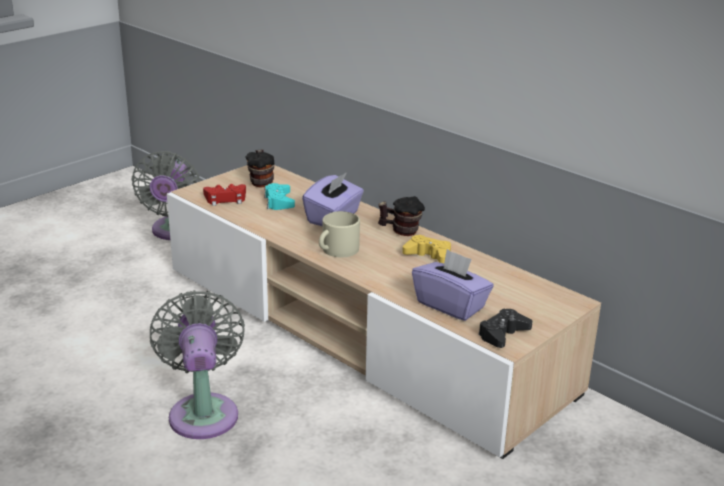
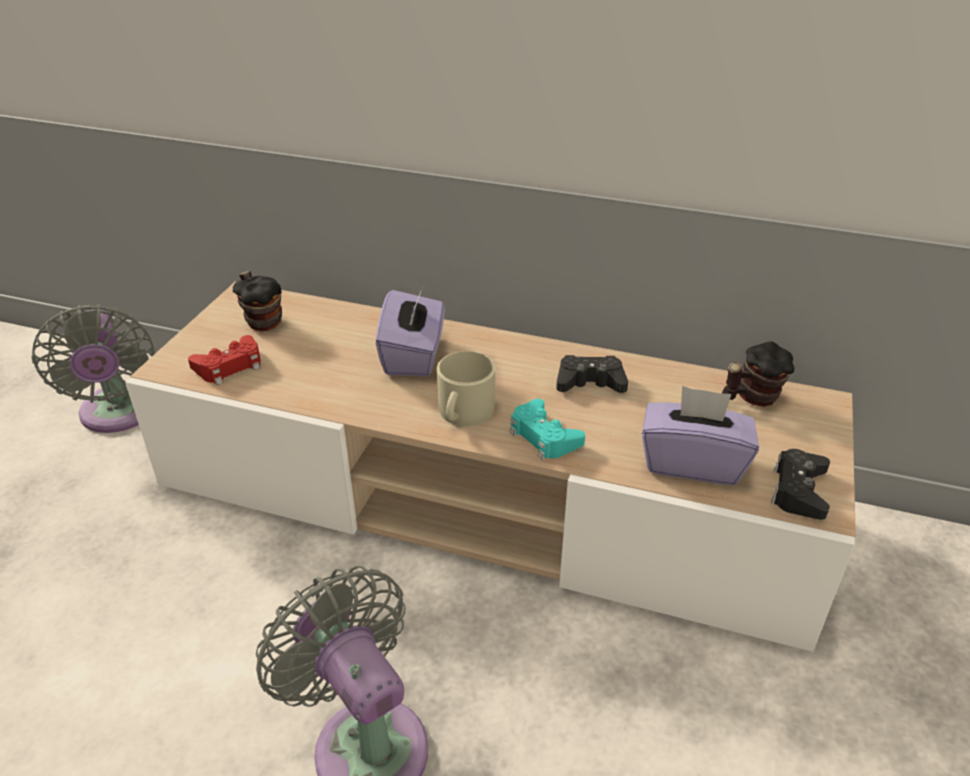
camera: 25 degrees left, 10 degrees up
turquoise game controller [264,183,295,210] -> turquoise game controller moved to [510,399,585,460]
mug [378,196,425,236] -> mug moved to [721,341,794,407]
yellow game controller [402,235,451,263] -> black game controller [556,355,628,393]

